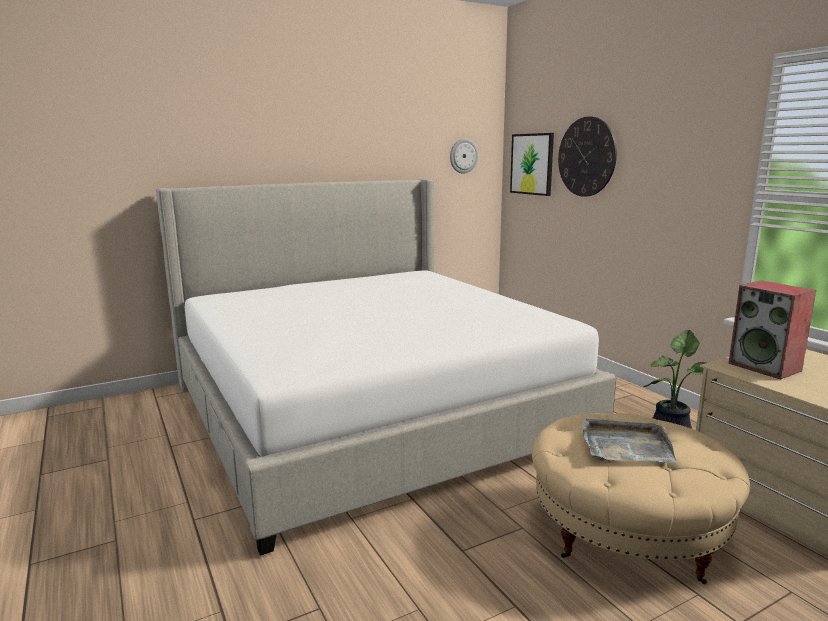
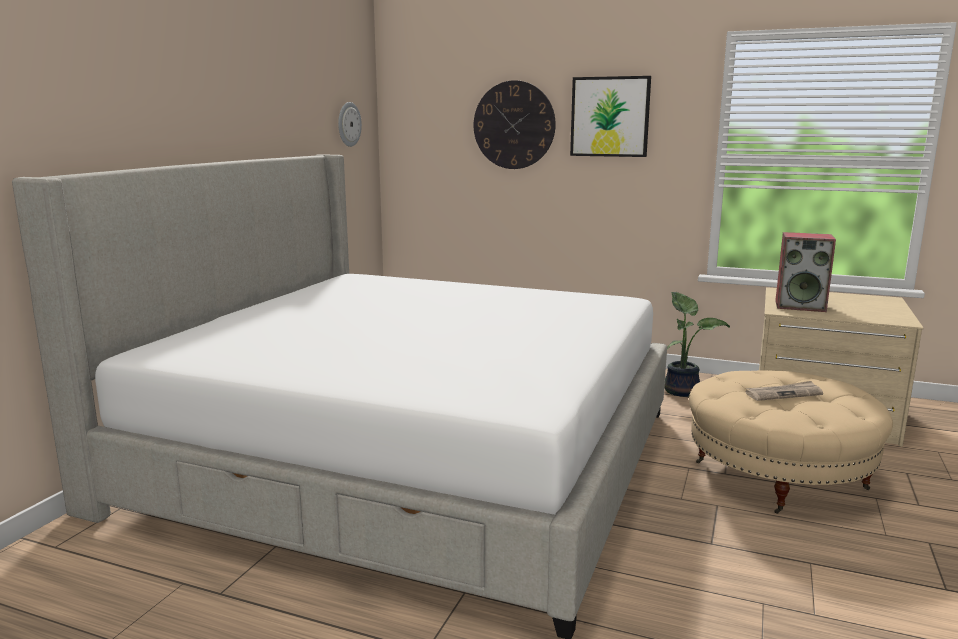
camera: 40 degrees left, 0 degrees up
picture [510,133,554,196] -> picture moved to [570,76,651,157]
grey tray [583,418,677,463] -> newspaper [746,381,823,401]

